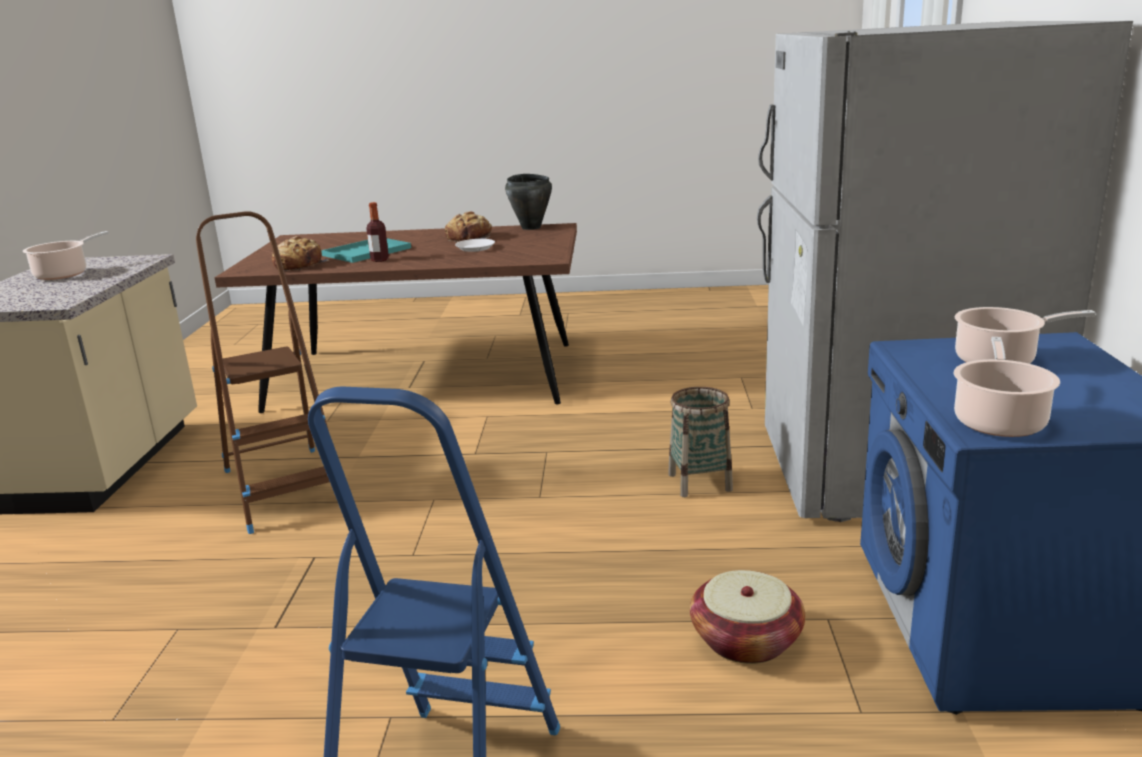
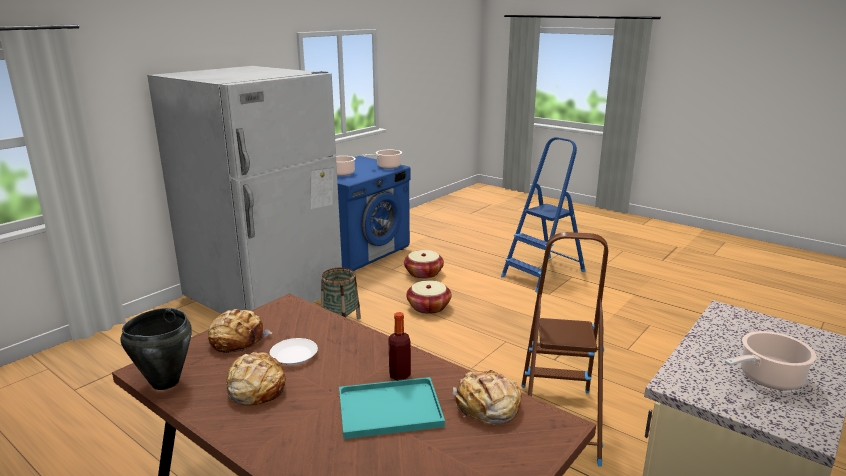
camera: 145 degrees left, 0 degrees up
none -> bread [208,309,273,353]
none -> basket [406,280,451,314]

